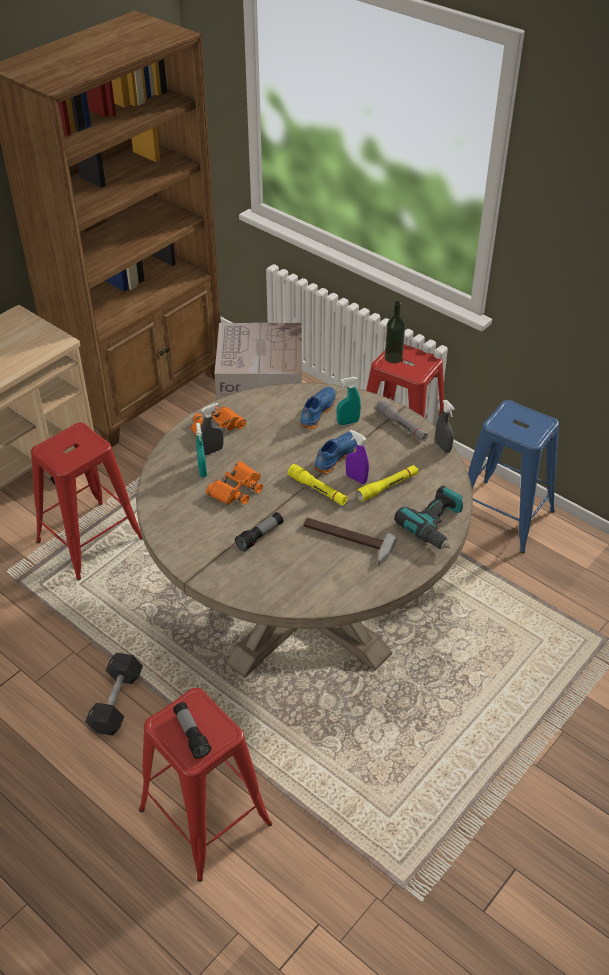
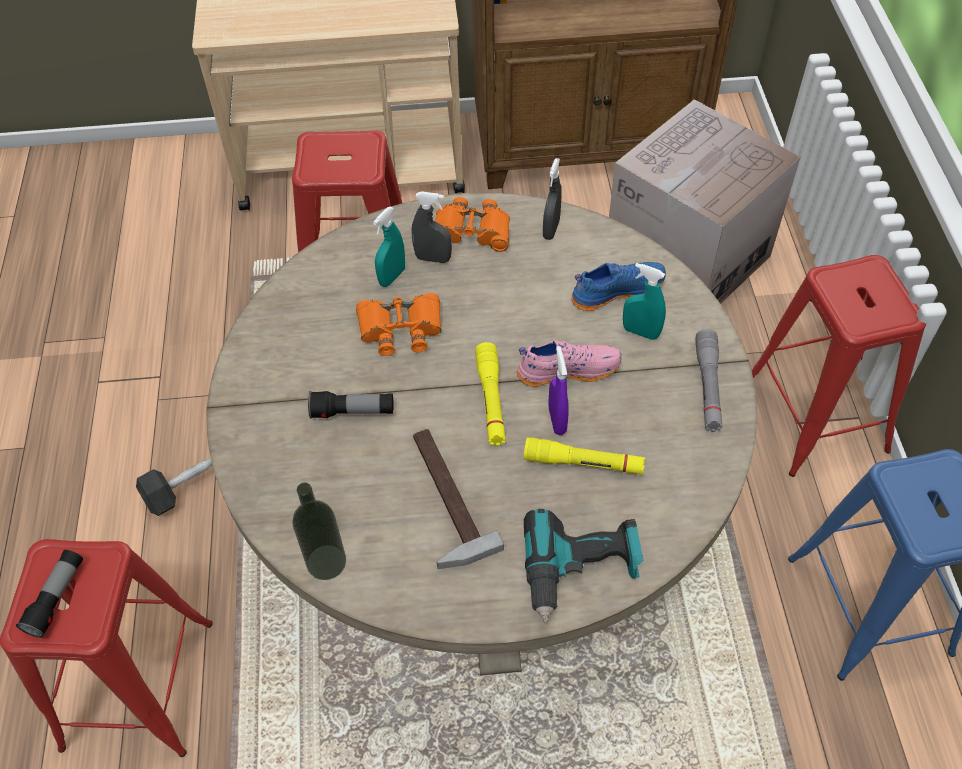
camera: 45 degrees right, 10 degrees up
blue shoe [314,432,357,474] -> pink shoe [517,340,622,387]
bottle [385,301,405,363] -> bottle moved to [293,483,346,580]
grey spray bottle [435,400,455,453] -> grey spray bottle moved to [543,158,562,240]

